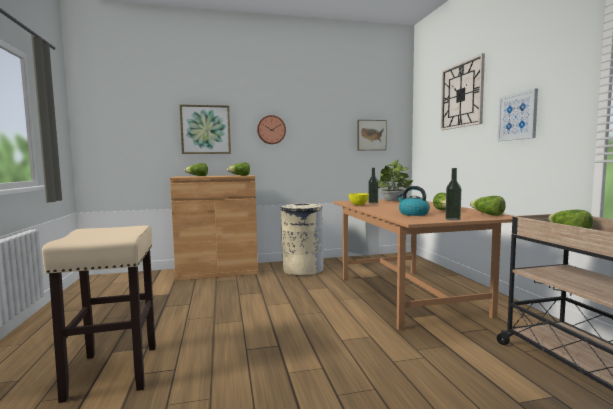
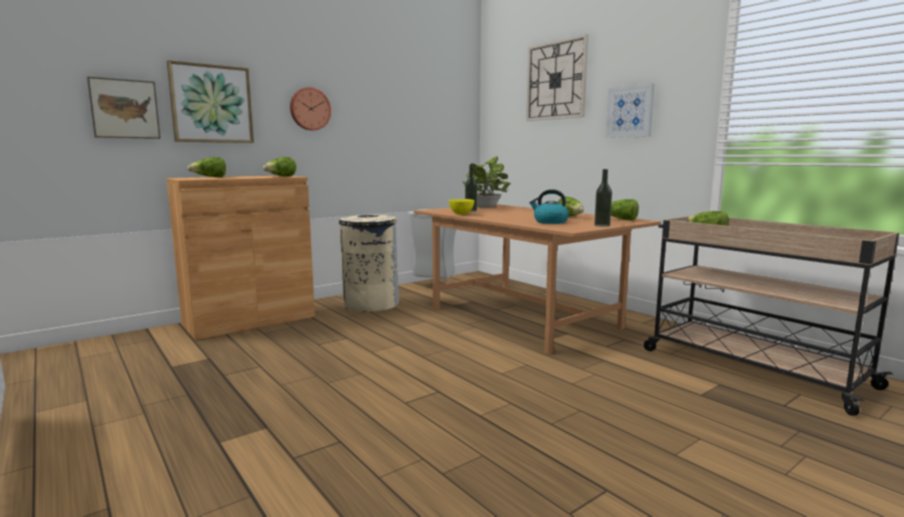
camera: 25 degrees left, 5 degrees up
beige stool [42,225,156,403] -> none
picture [357,120,387,150] -> picture moved to [87,77,160,139]

